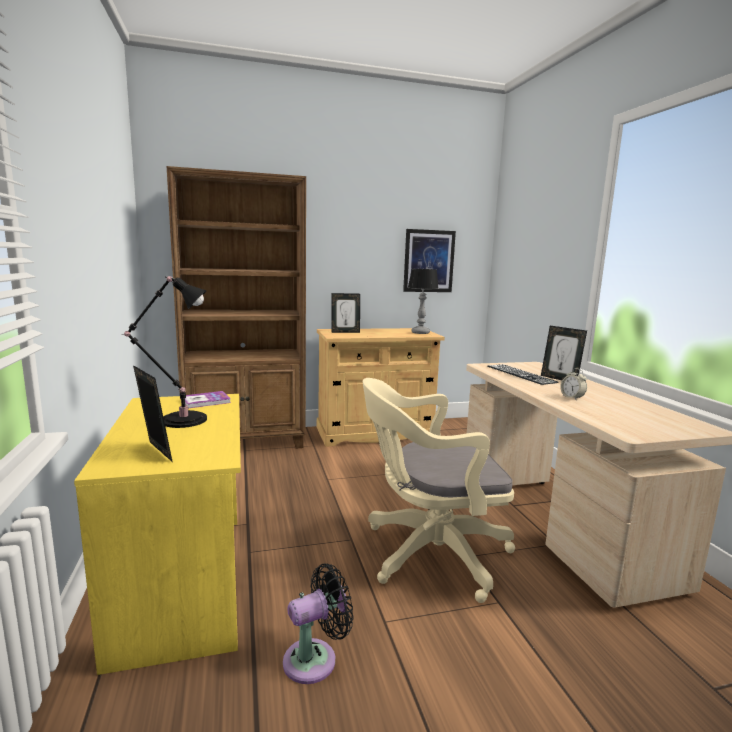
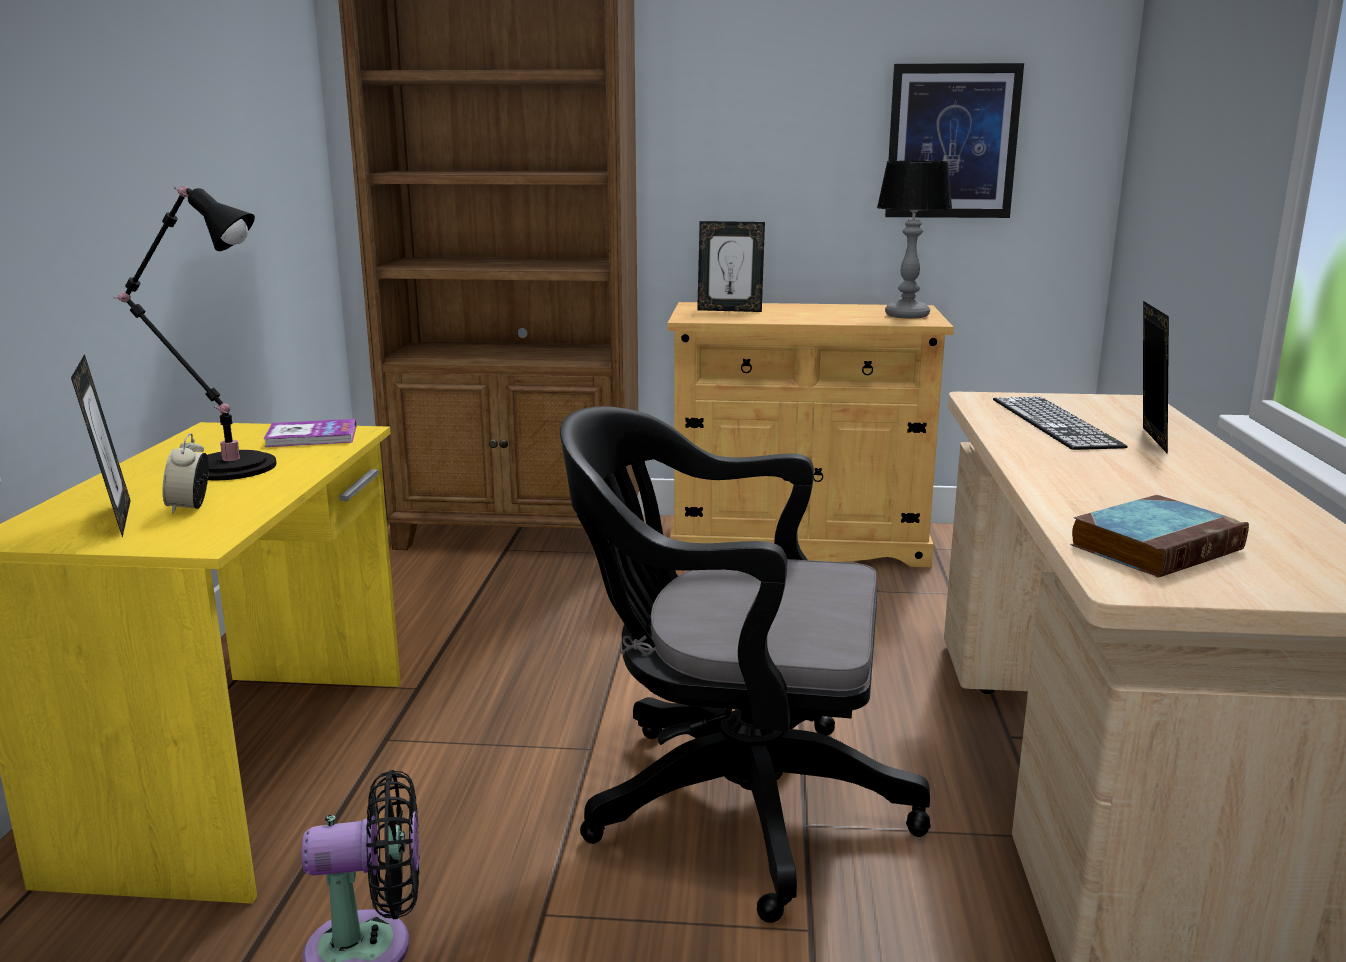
camera: 20 degrees right, 5 degrees up
beige office chair [362,378,515,603] -> black office chair [560,406,931,923]
picture frame [541,326,587,380] -> picture frame turned 150 degrees counterclockwise [1143,301,1169,454]
alarm clock [560,369,587,399] -> alarm clock moved to [163,433,209,514]
none -> book [1070,495,1249,578]

